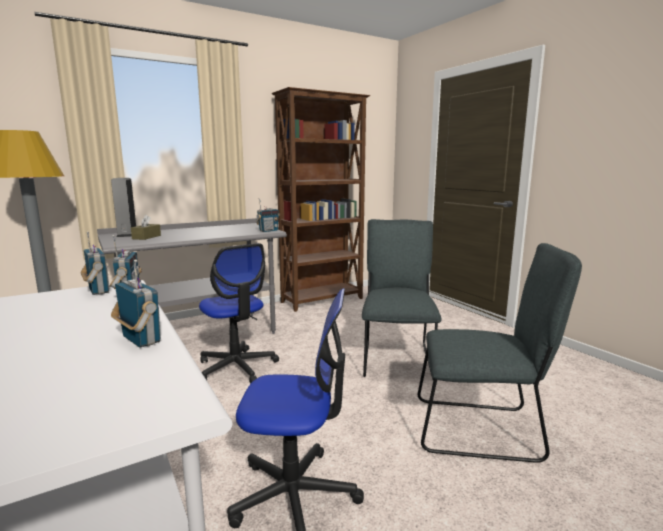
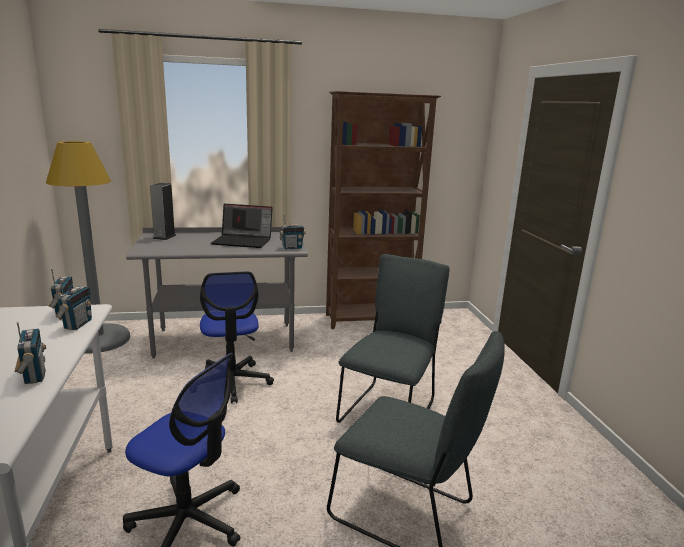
camera: 20 degrees right, 5 degrees up
brown tissue box [131,215,161,240] -> none
none -> laptop [211,204,273,248]

